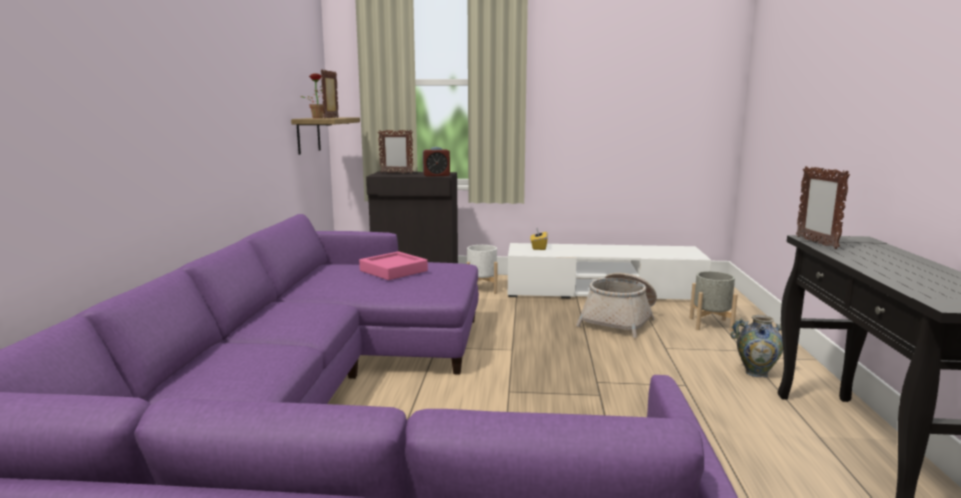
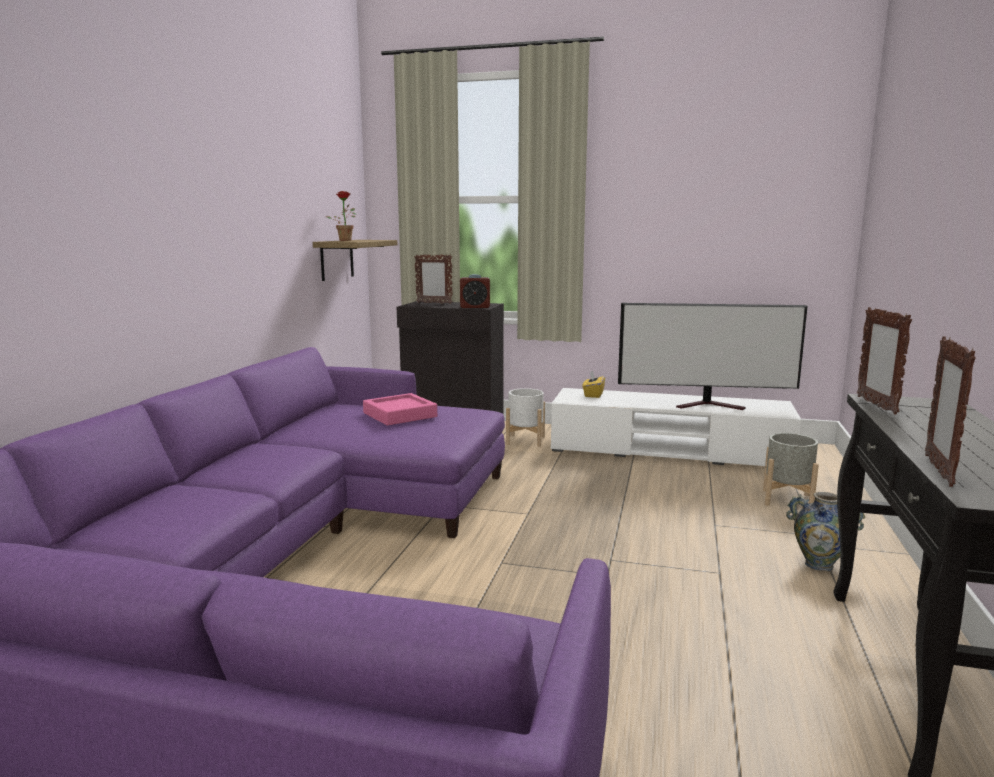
camera: 10 degrees right, 0 degrees up
picture frame [321,69,339,119] -> picture frame moved to [925,336,976,487]
basket [576,273,657,338] -> none
none -> television [618,303,808,410]

